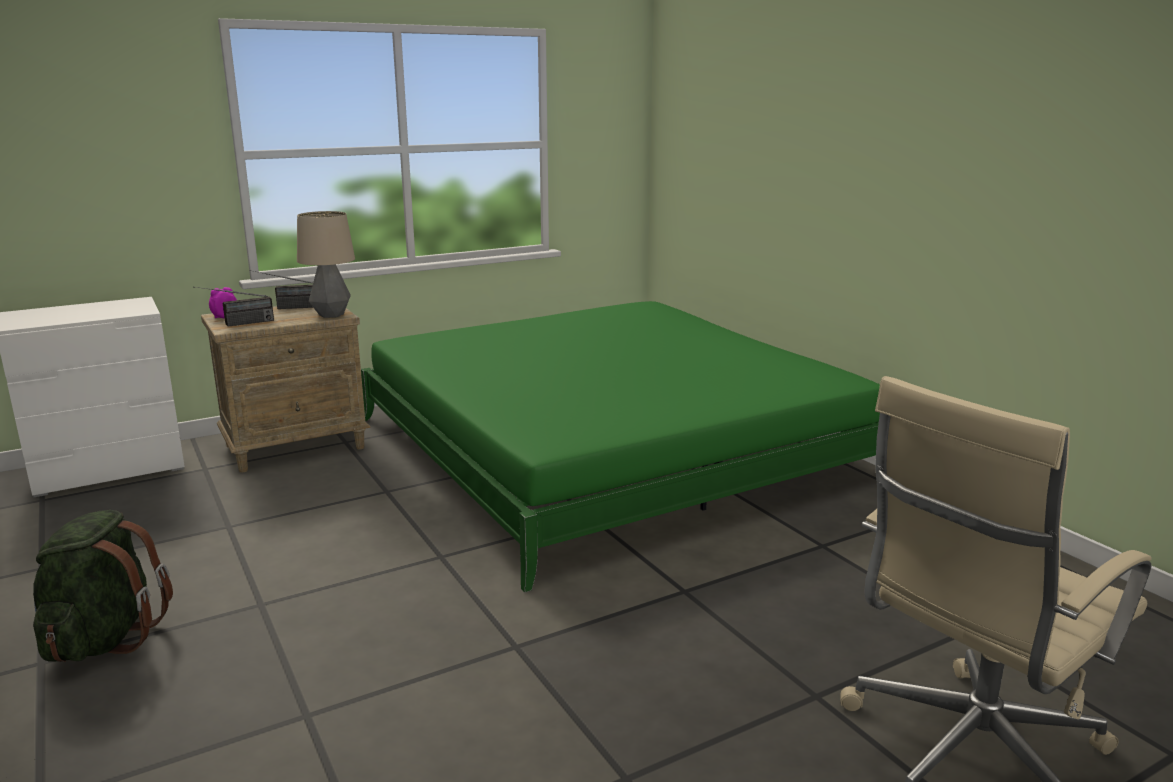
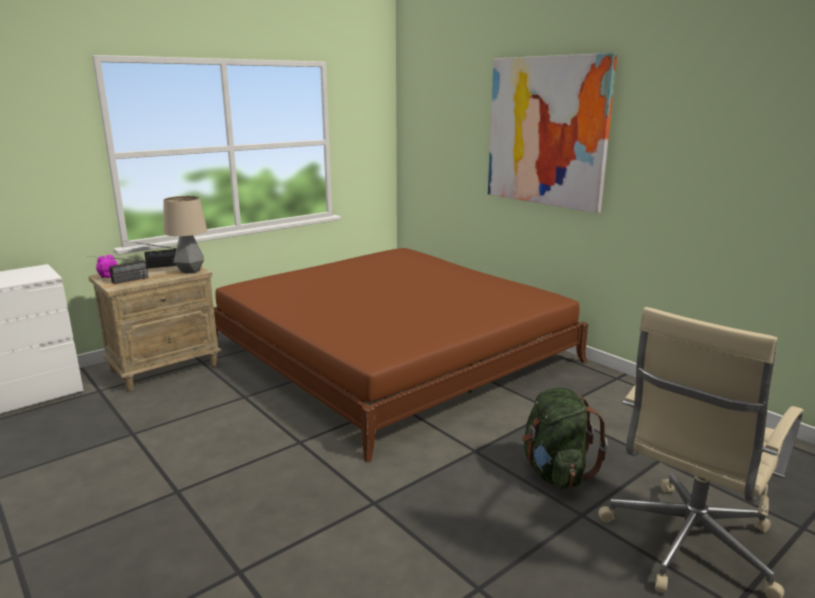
camera: 10 degrees left, 0 degrees up
green backpack [33,510,173,662] -> green backpack moved to [522,388,608,489]
green bed [361,301,880,592] -> brown bed [214,248,588,463]
none -> picture [488,53,617,213]

